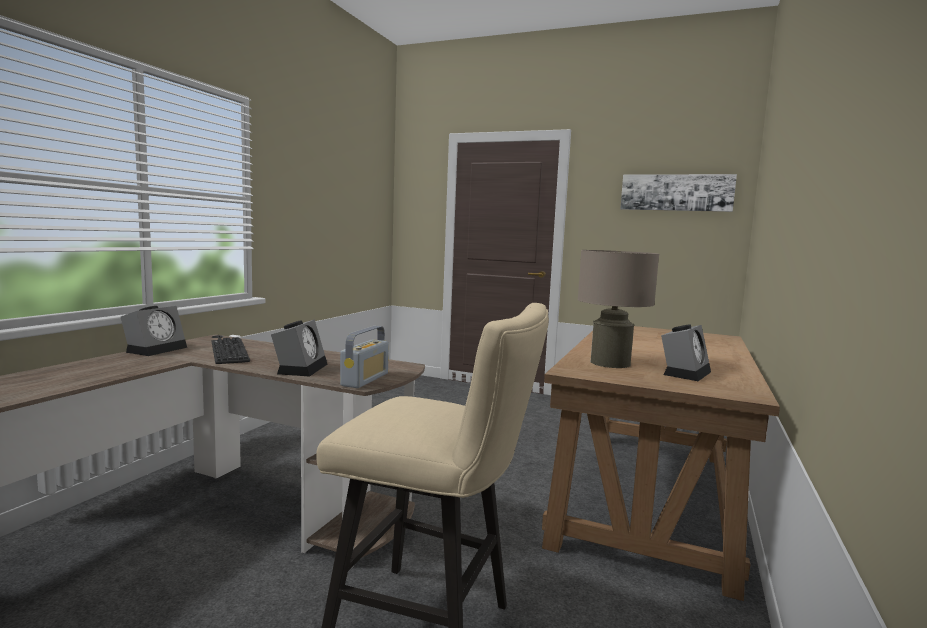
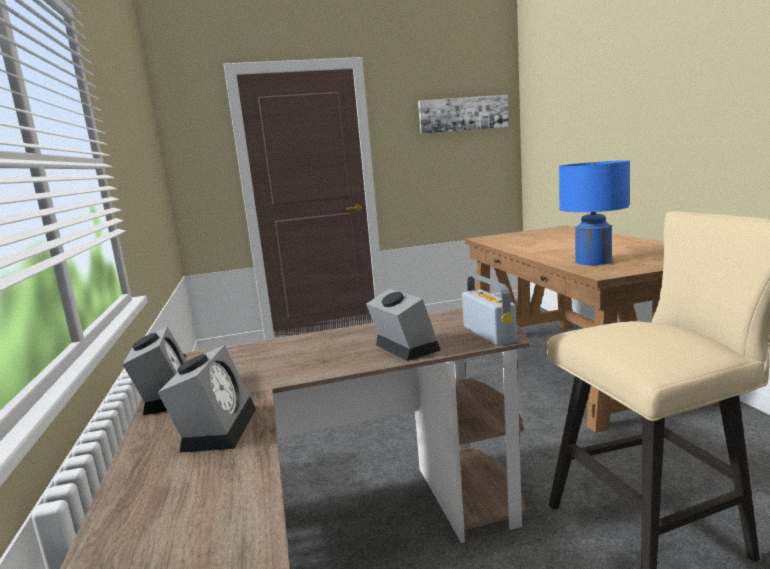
camera: 35 degrees left, 5 degrees up
keyboard [212,337,250,364] -> none
beige table lamp [578,250,659,368] -> blue table lamp [559,160,630,265]
alarm clock [661,324,711,381] -> alarm clock moved to [158,345,256,453]

